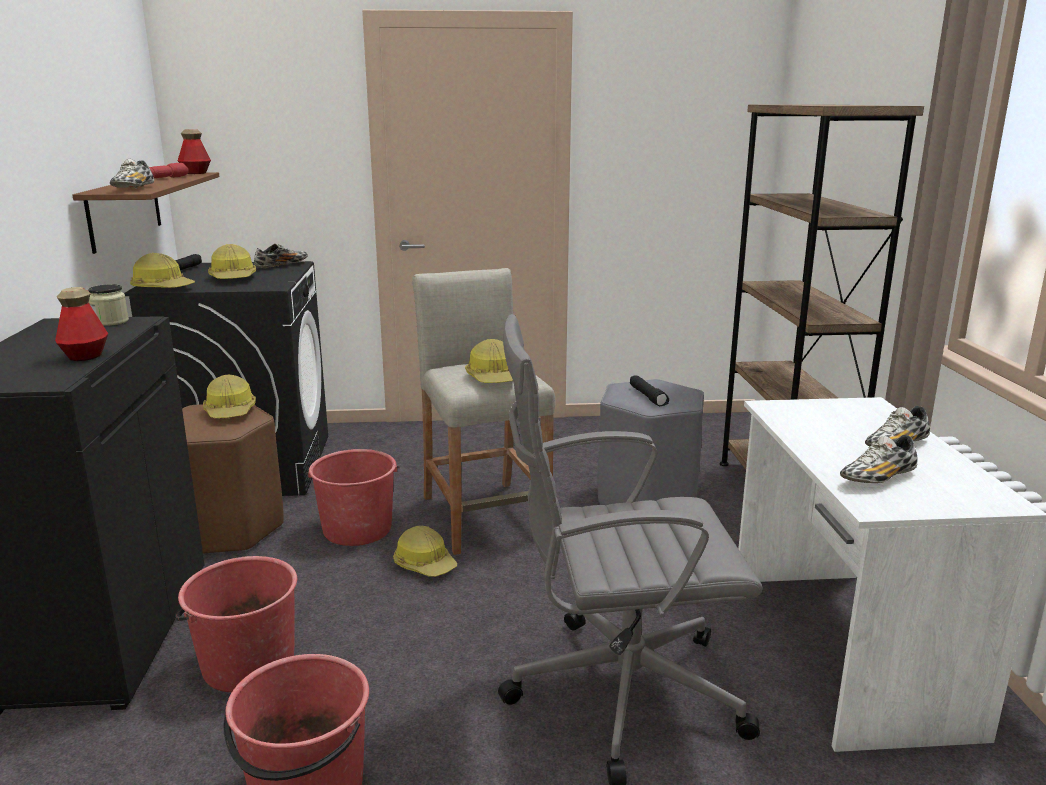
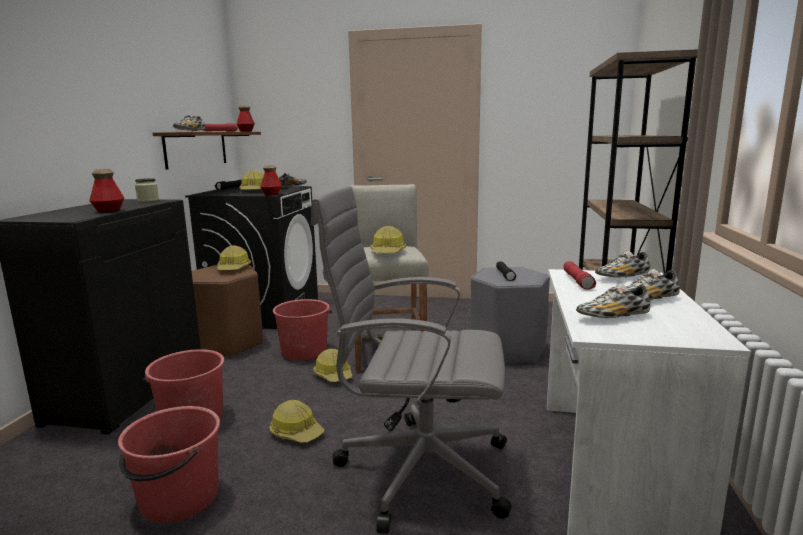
camera: 15 degrees right, 5 degrees down
hard hat [130,253,195,288] -> hard hat moved to [269,400,324,443]
none -> bottle [260,165,281,196]
none -> red flashlight [563,261,596,290]
none -> shoe [595,250,650,278]

